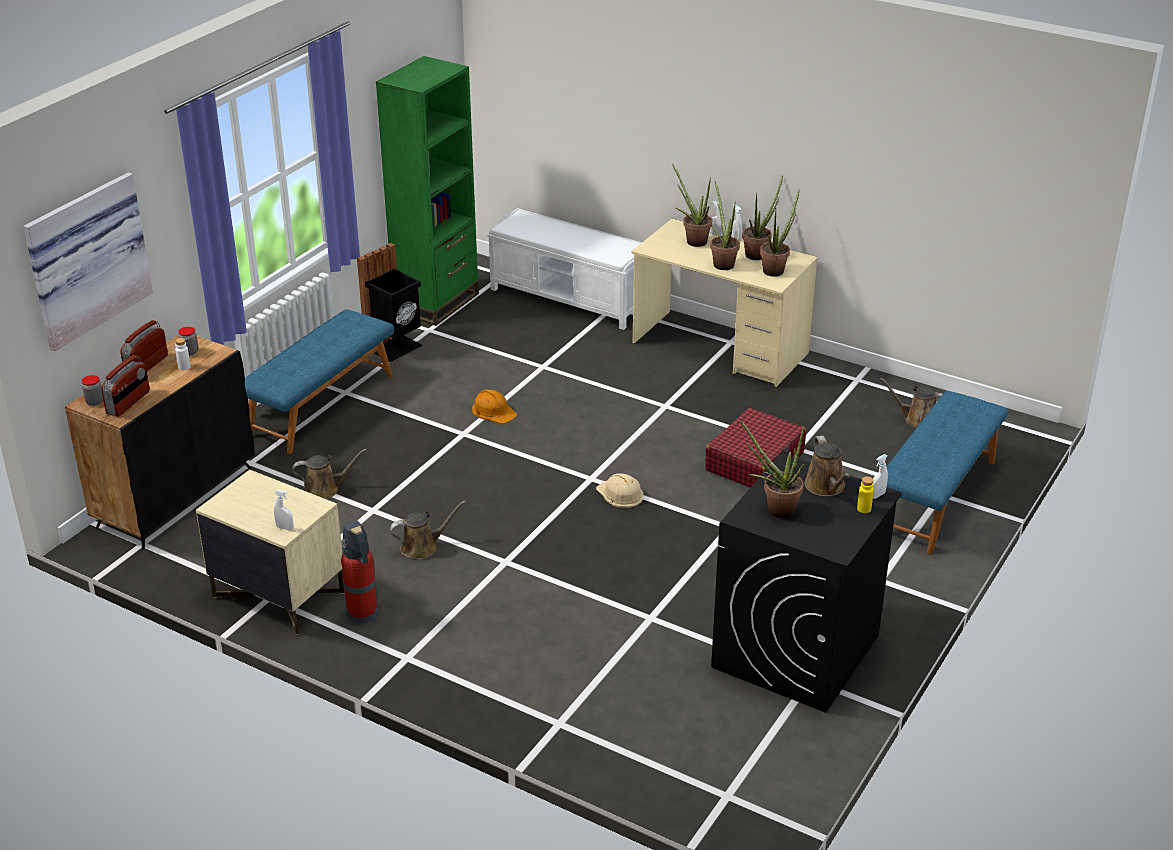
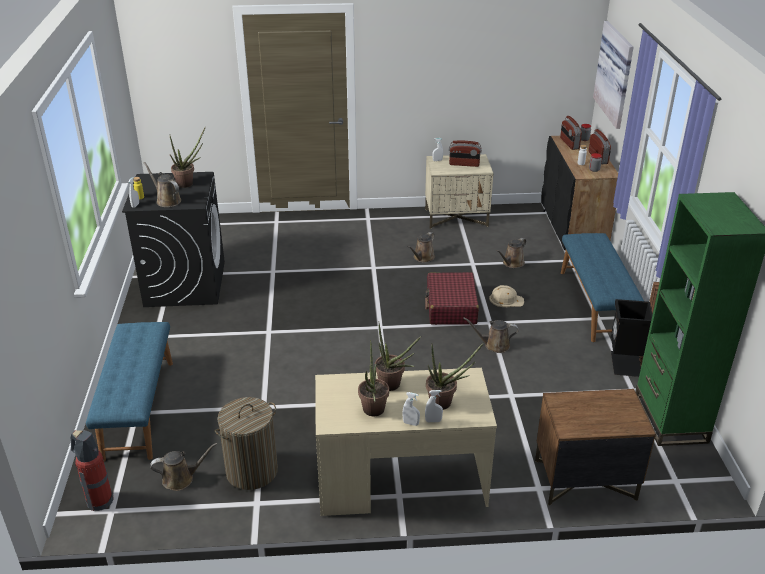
camera: 145 degrees right, 0 degrees up
fire extinguisher [341,521,378,623] -> fire extinguisher moved to [71,430,114,511]
orange hard hat [472,390,517,423] -> brown watering can [463,318,518,353]
white bench [487,208,642,330] -> brown nightstand [535,389,656,506]
beige hard hat [596,473,643,508] -> beige hard hat moved to [489,285,524,307]
red suitcase [705,408,806,488] -> red suitcase moved to [425,272,479,325]
potted plant [760,191,799,277] -> none
none -> laundry basket [215,397,278,490]
none -> radio [449,141,482,167]

